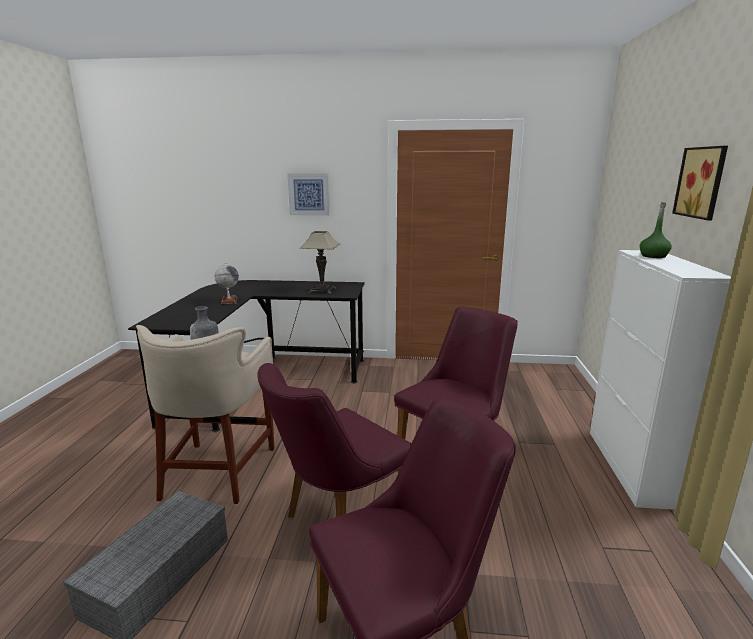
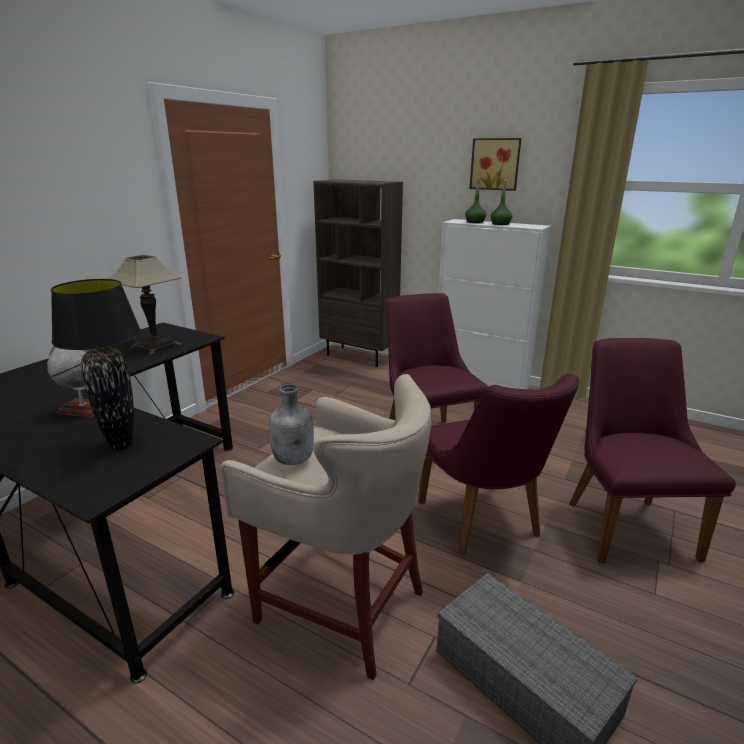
camera: 65 degrees left, 5 degrees up
picture [287,173,330,216] -> none
none -> black table lamp [51,279,141,450]
none -> brown bookcase [313,179,403,367]
none -> green bottle [491,181,512,225]

